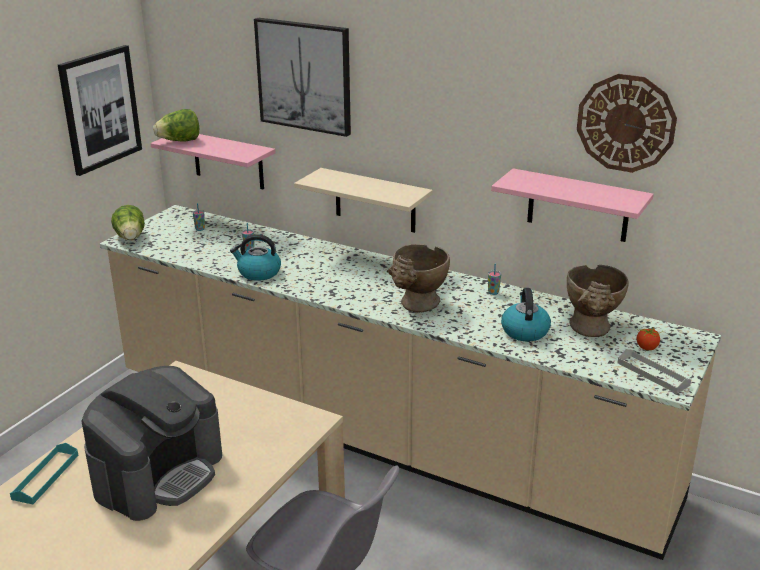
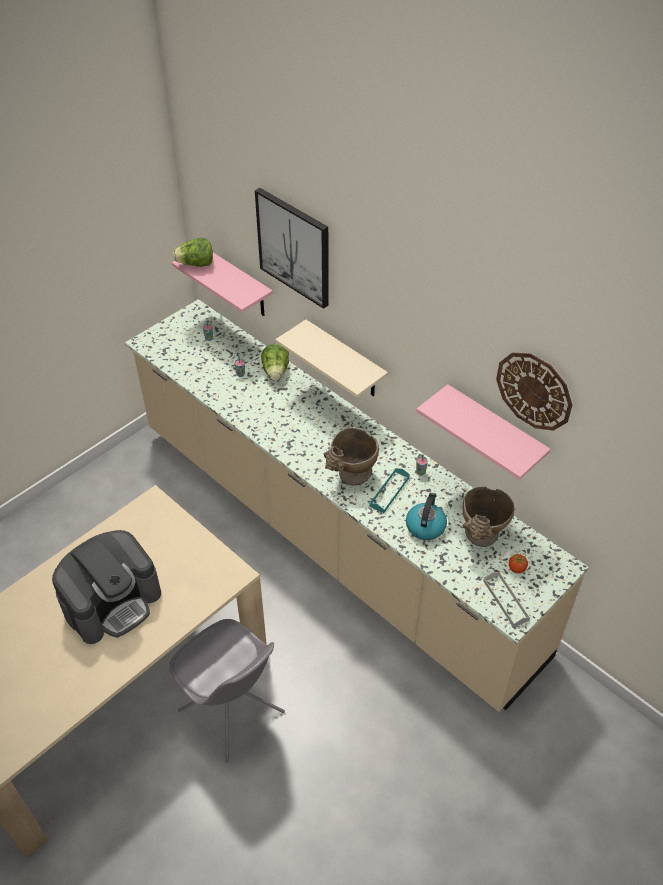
camera: 15 degrees right, 20 degrees up
turquoise tray [10,443,78,504] -> turquoise tray moved to [369,468,410,513]
picture [58,45,142,176] -> none
lettuce [111,205,145,240] -> lettuce moved to [261,344,289,380]
kettle [230,234,281,281] -> none

